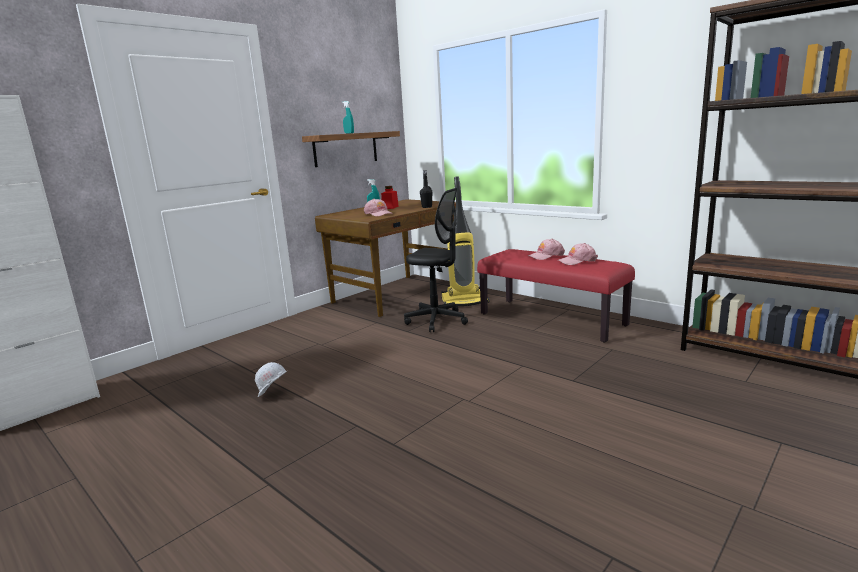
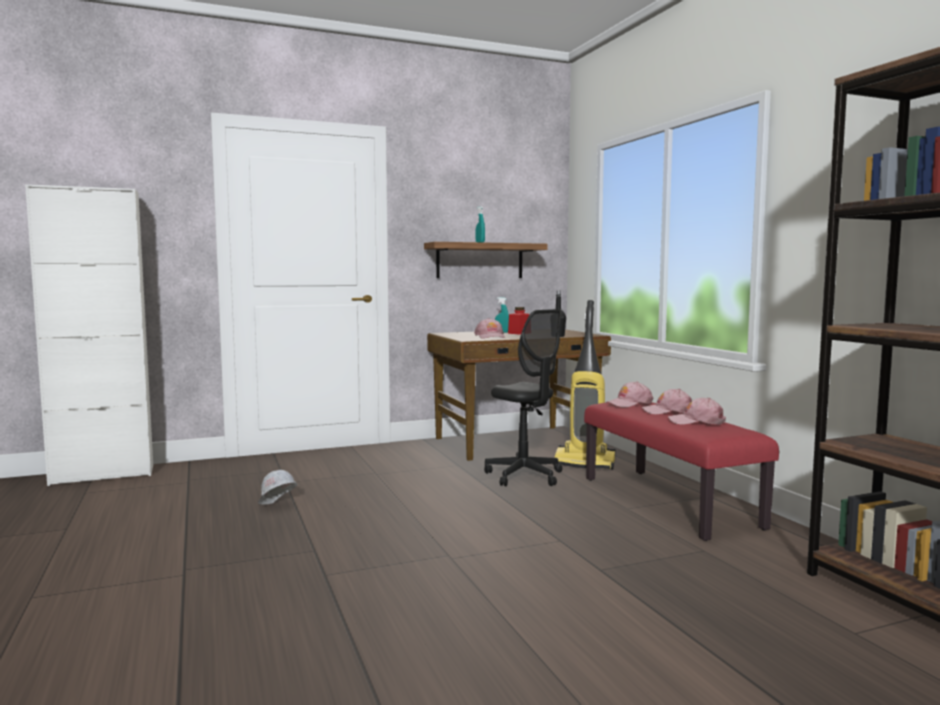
camera: 25 degrees right, 10 degrees down
none -> pink cap [605,381,653,408]

